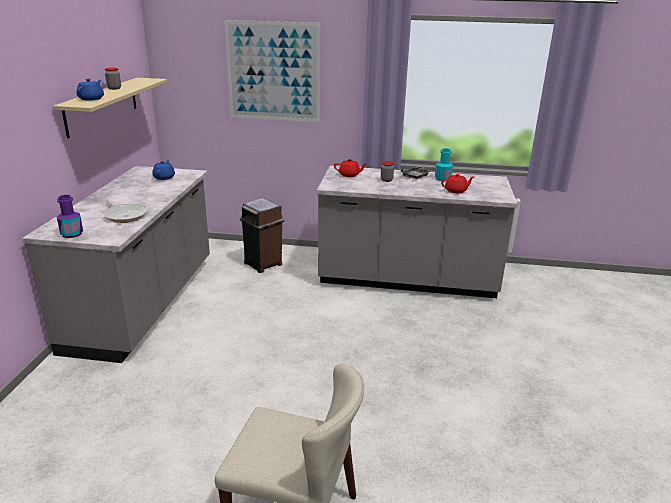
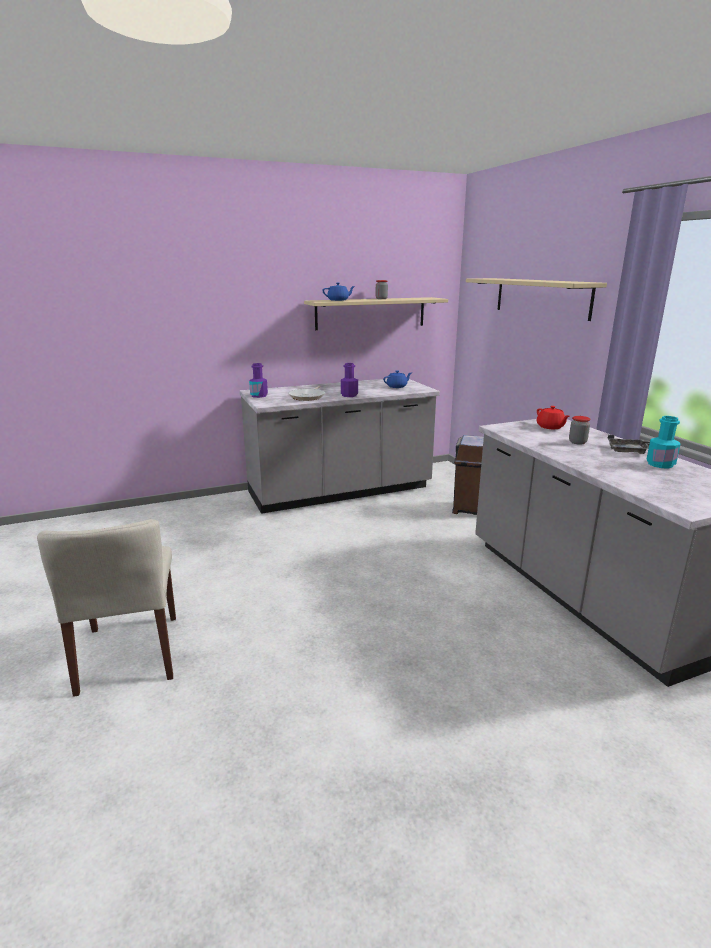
camera: 60 degrees right, 5 degrees down
picture [224,20,320,122] -> beige shelf [466,278,607,321]
red teapot [441,174,475,193] -> none
none -> purple bottle [341,363,358,397]

